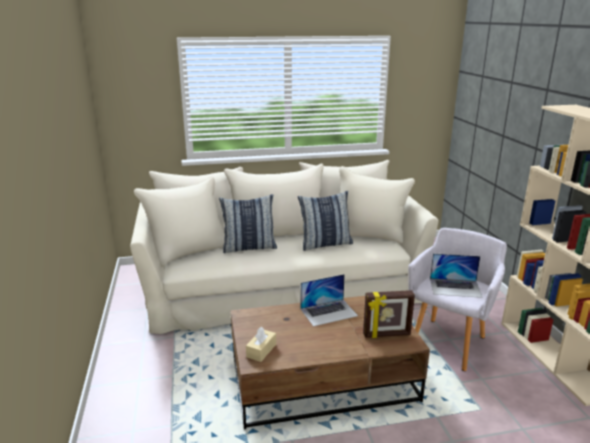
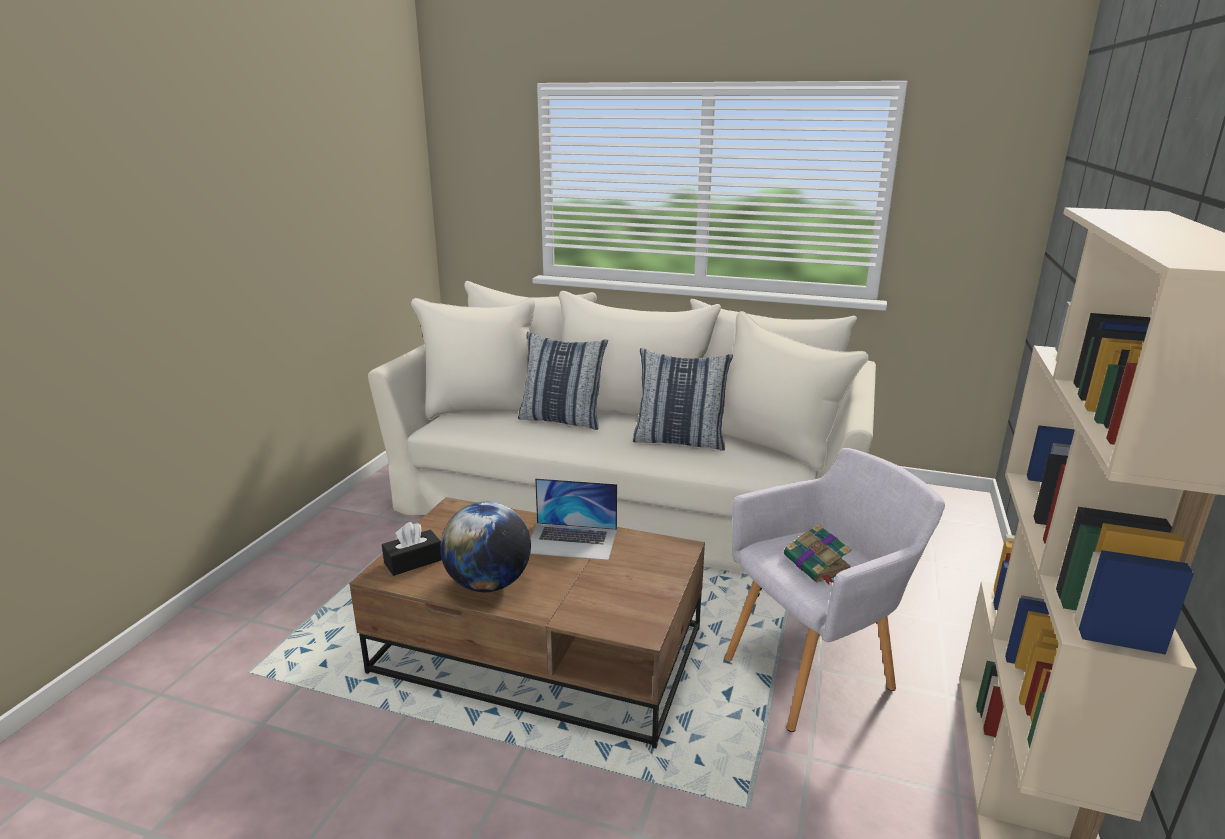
camera: 30 degrees right, 0 degrees up
beige tissue box [246,327,276,362] -> black tissue box [382,522,442,576]
picture frame [363,290,415,338] -> none
laptop [430,253,483,298] -> book [784,524,852,584]
none -> globe [440,502,531,592]

